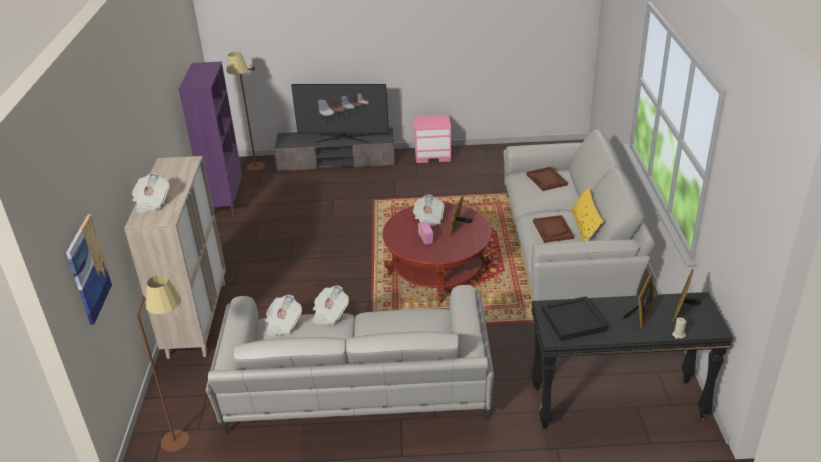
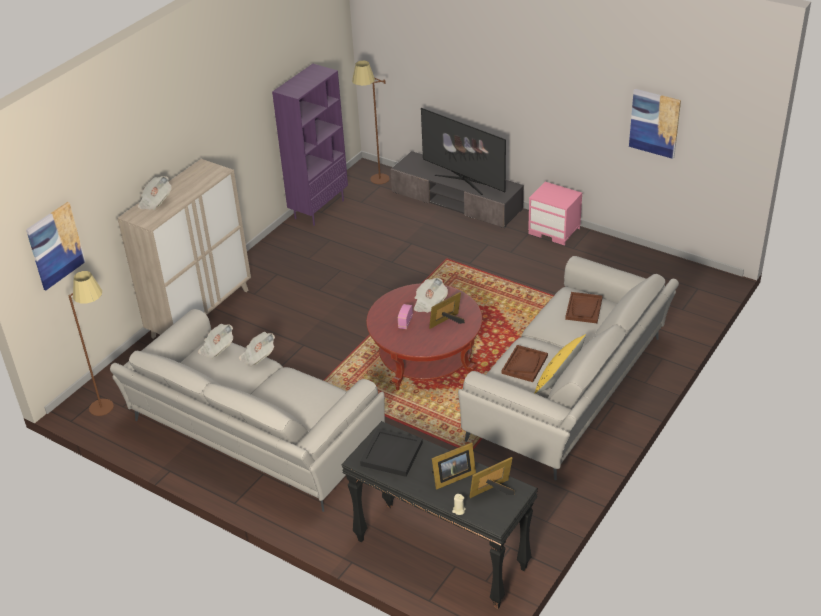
camera: 35 degrees right, 5 degrees up
none -> picture [629,89,681,159]

